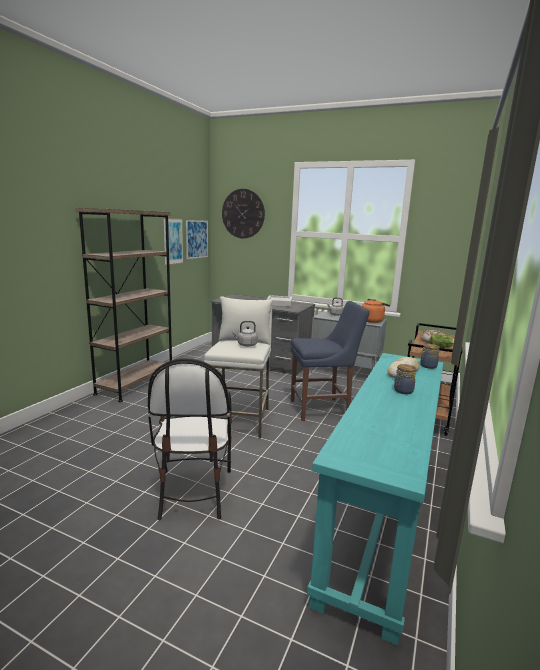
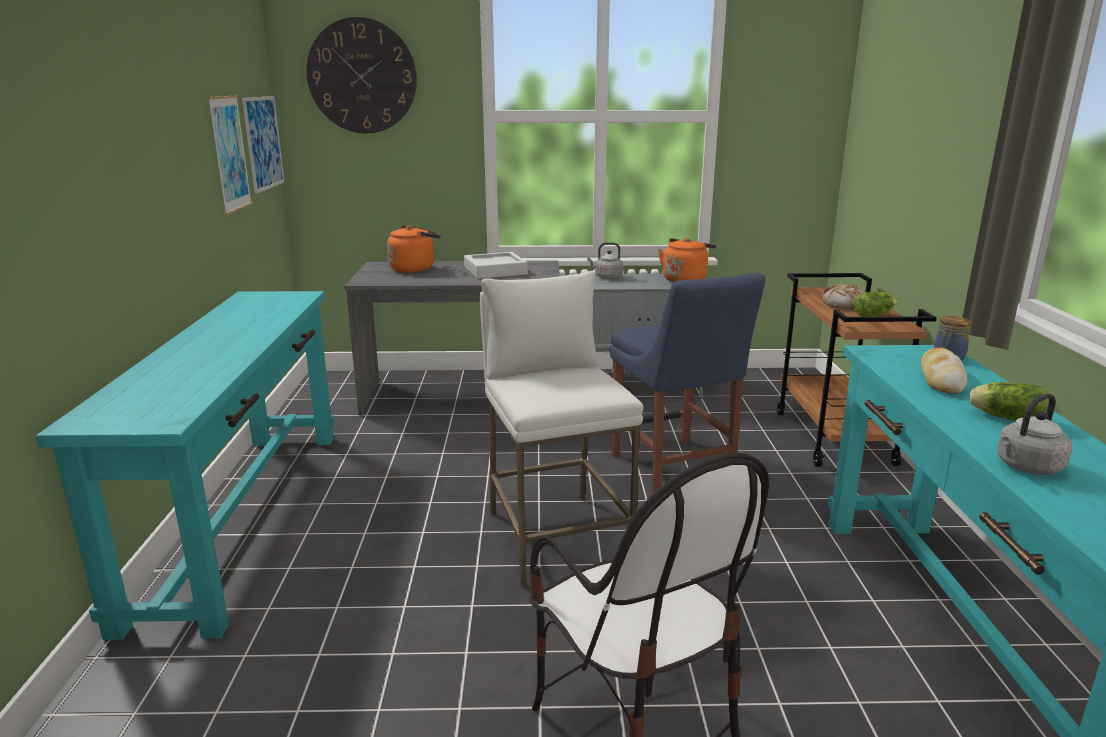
camera: 25 degrees left, 5 degrees up
brown bookcase [76,208,172,402] -> turquoise console table [35,291,334,640]
grey kettle [232,321,258,347] -> grey kettle moved to [997,393,1072,475]
blue chair [291,301,370,421] -> blue chair turned 105 degrees clockwise [609,273,765,494]
jar [394,364,416,394] -> lettuce [969,382,1049,421]
none -> orange kettle [387,225,441,273]

